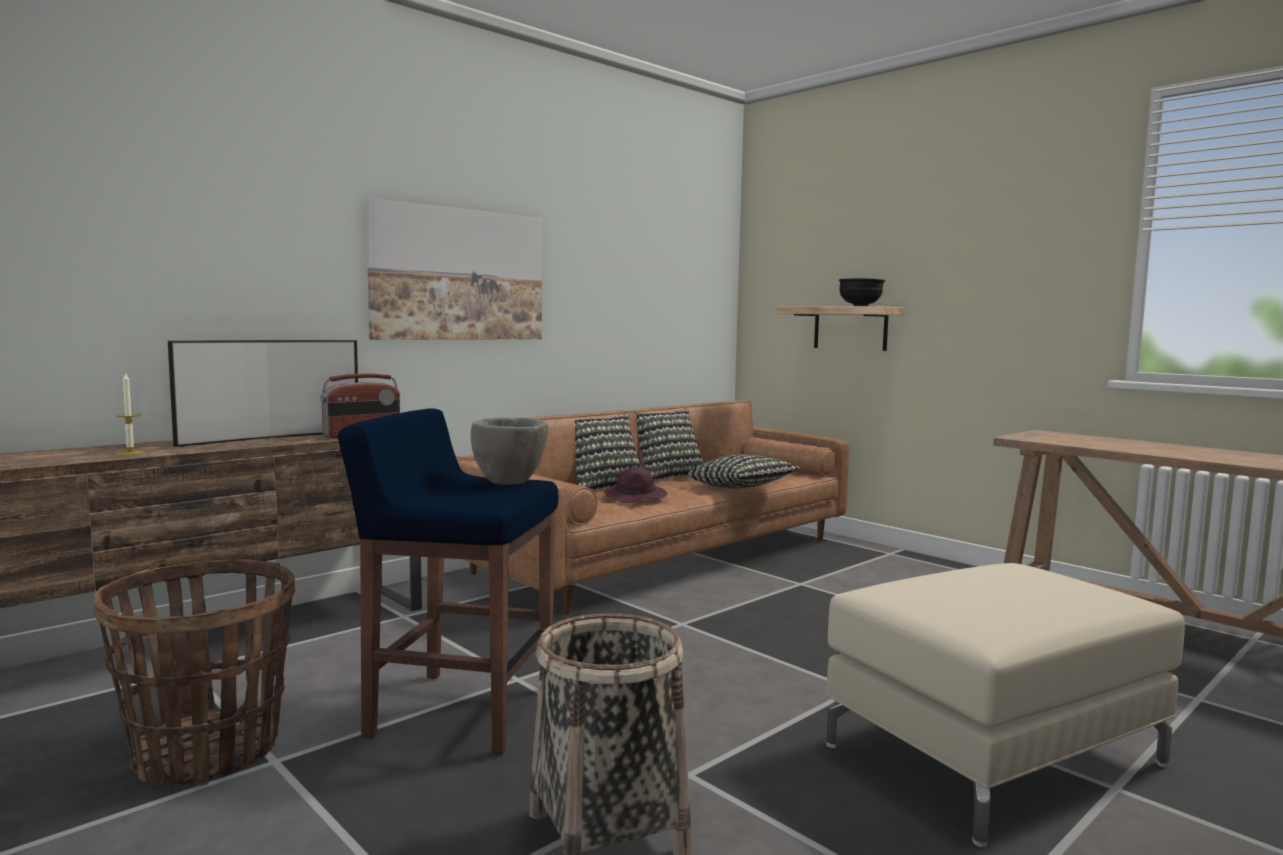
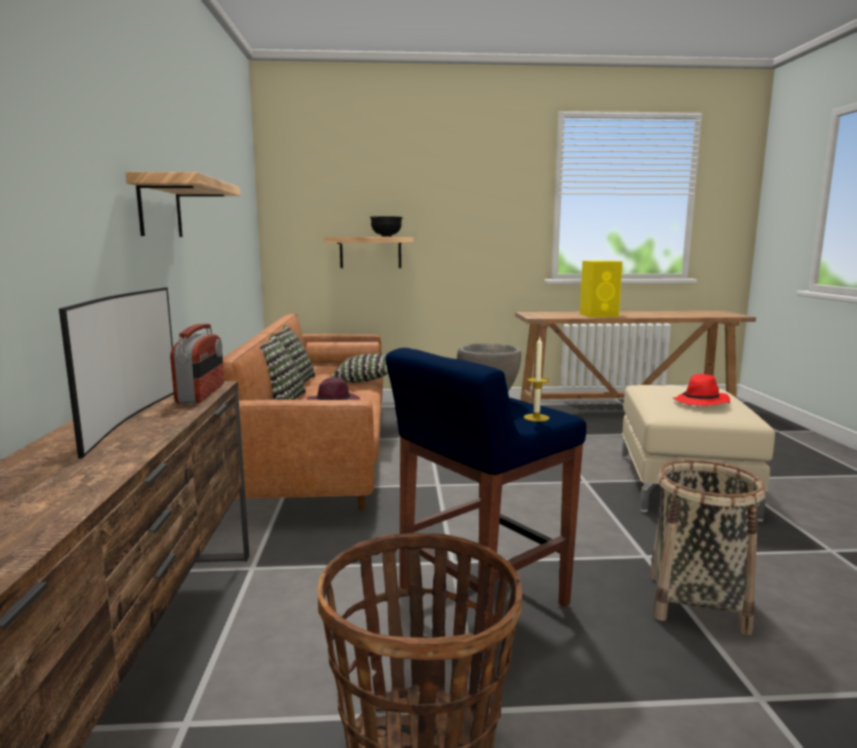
camera: 50 degrees left, 5 degrees up
candle [116,372,145,455] -> candle moved to [524,337,550,422]
picture [366,198,542,340] -> shelf [126,172,240,237]
none -> yellow speaker [580,261,622,317]
none -> red hat [673,374,730,405]

